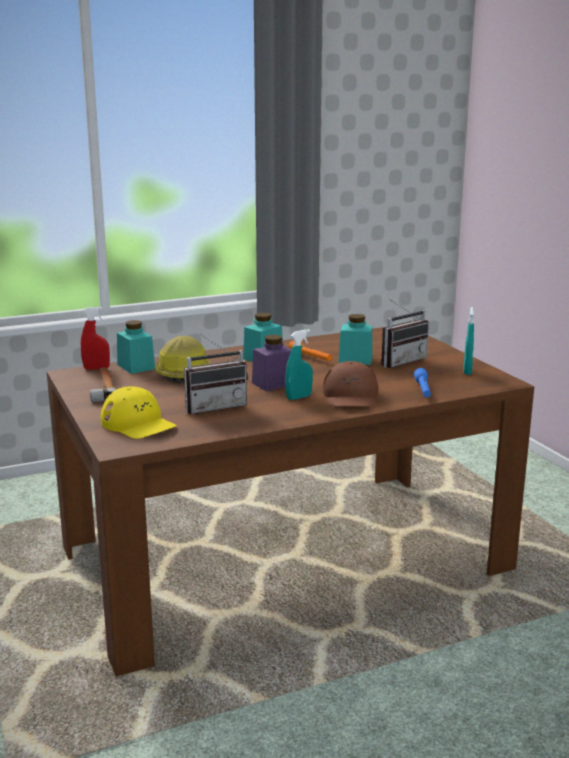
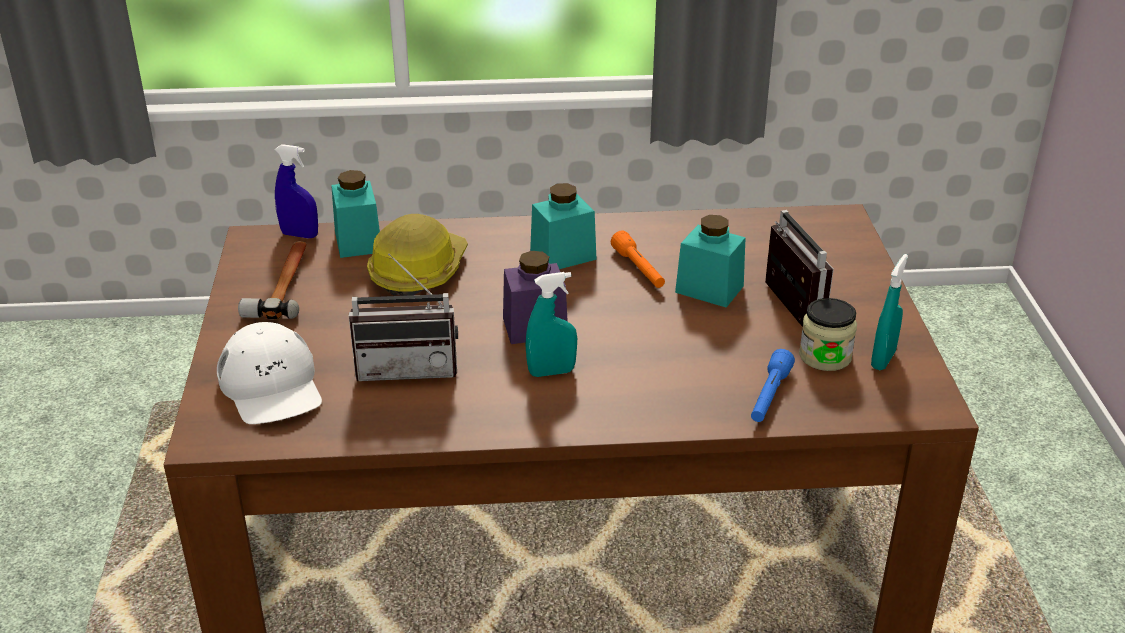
camera: 20 degrees right, 15 degrees up
red spray bottle [81,307,110,370] -> blue spray bottle [275,144,318,238]
yellow cap [101,386,177,439] -> white cap [217,322,322,424]
brown cap [323,361,379,407] -> none
radio [381,298,429,368] -> radio turned 90 degrees counterclockwise [765,210,834,327]
none -> jar [799,298,857,371]

